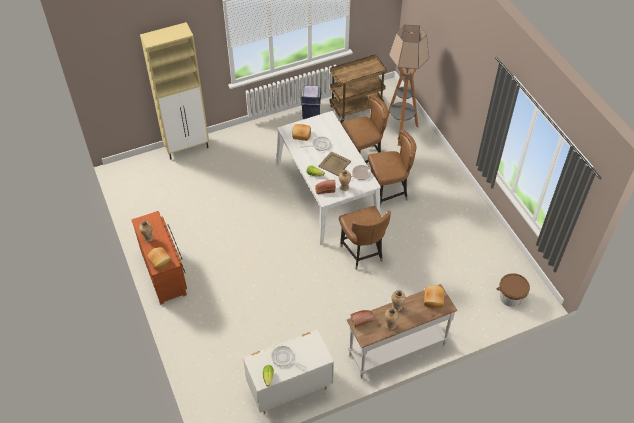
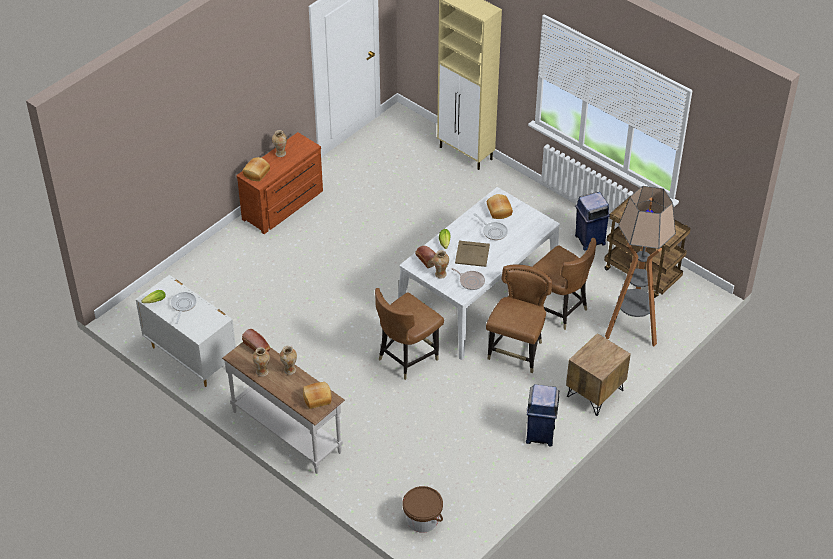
camera: 65 degrees right, 5 degrees down
brown chair [368,130,416,208] -> brown chair turned 120 degrees counterclockwise [486,265,552,373]
none -> blue trash can [526,384,559,447]
none -> brown nightstand [566,333,631,416]

